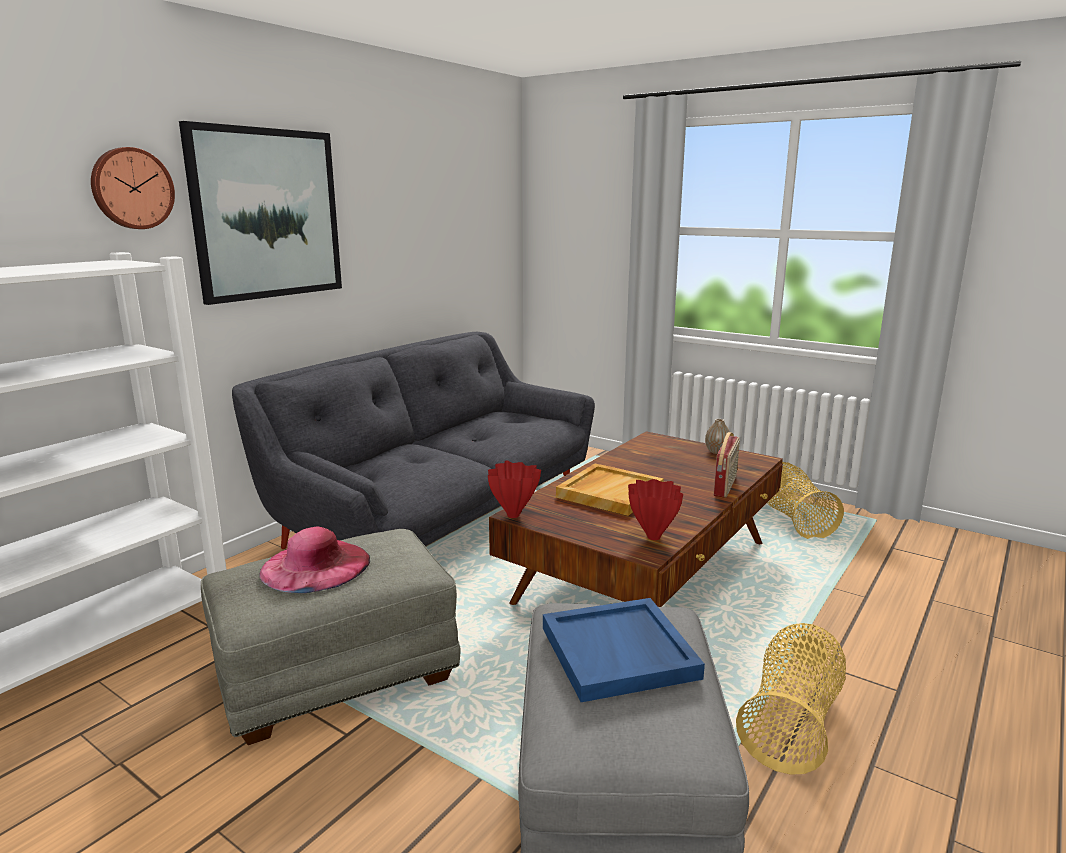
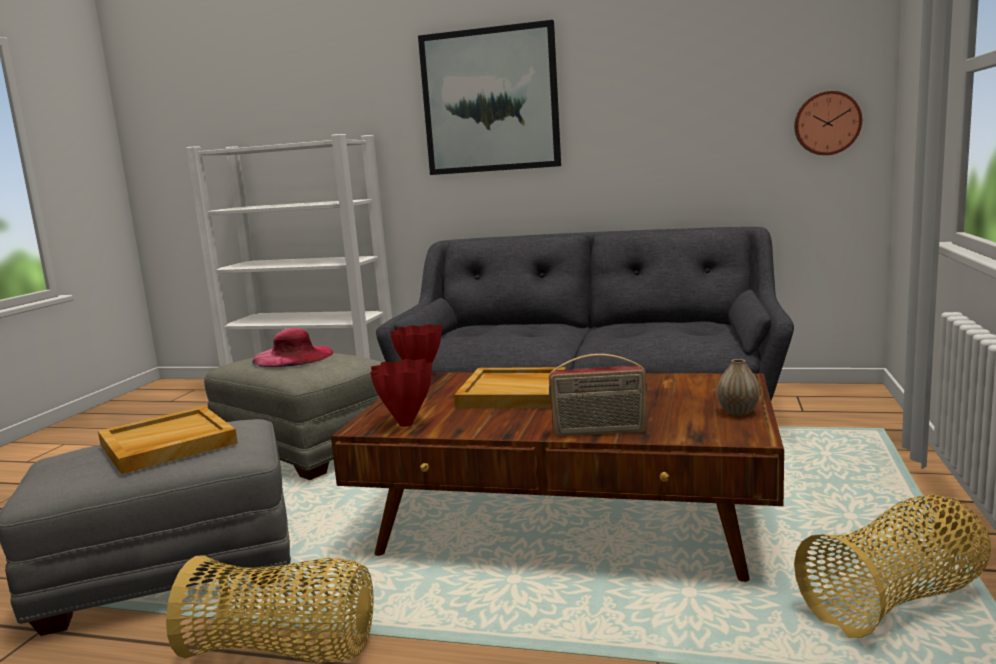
camera: 70 degrees right, 5 degrees down
wall clock [91,147,175,229] -> wall clock moved to [794,91,862,155]
blue tray [543,598,705,702] -> beige tray [98,406,238,474]

